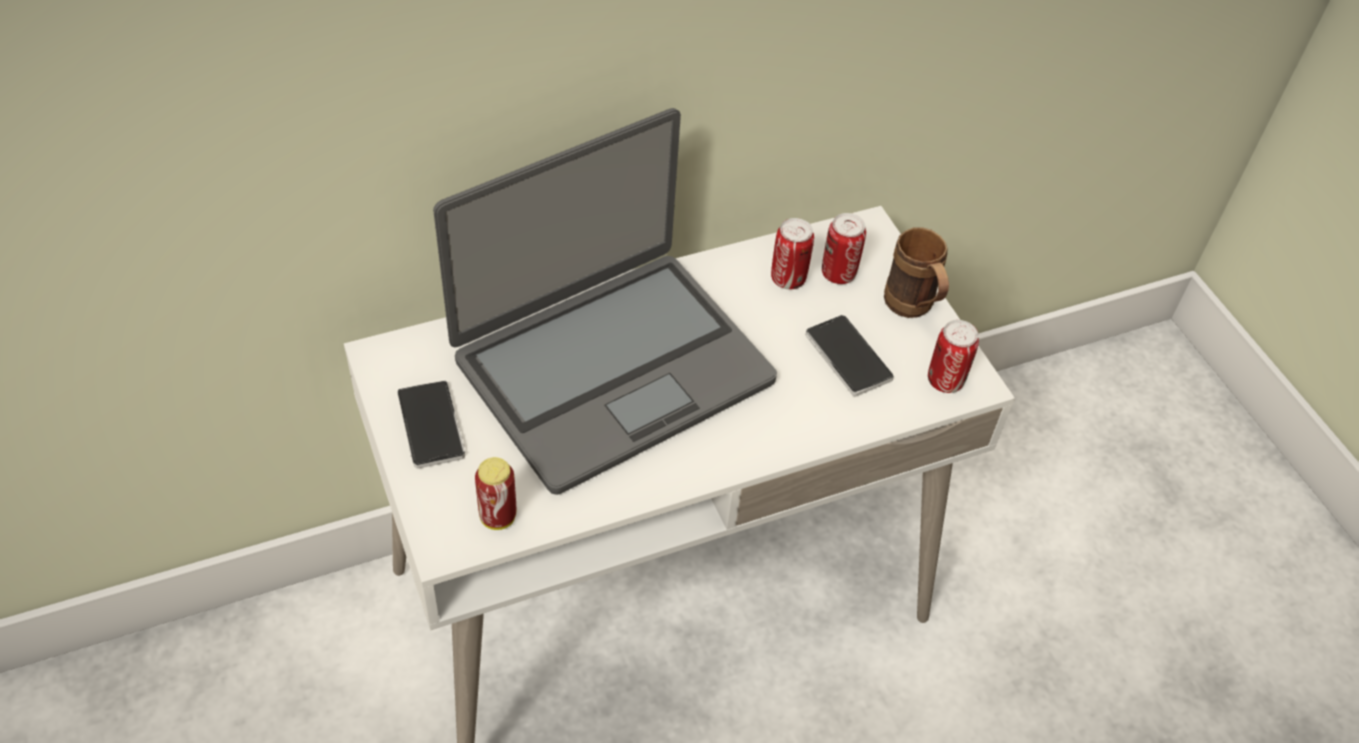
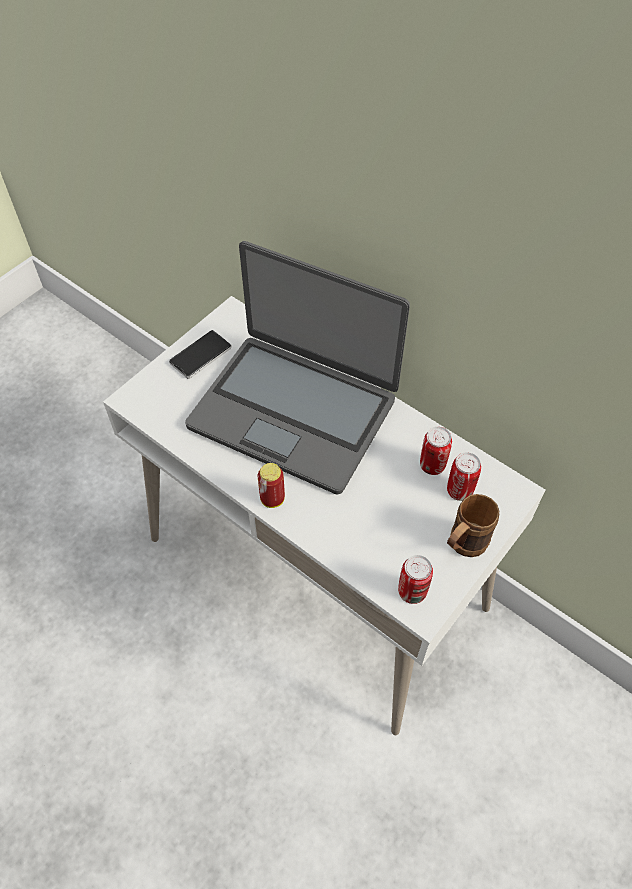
camera: 65 degrees right, 5 degrees up
can [475,457,517,530] -> can moved to [258,463,285,508]
phone [805,315,894,397] -> none

